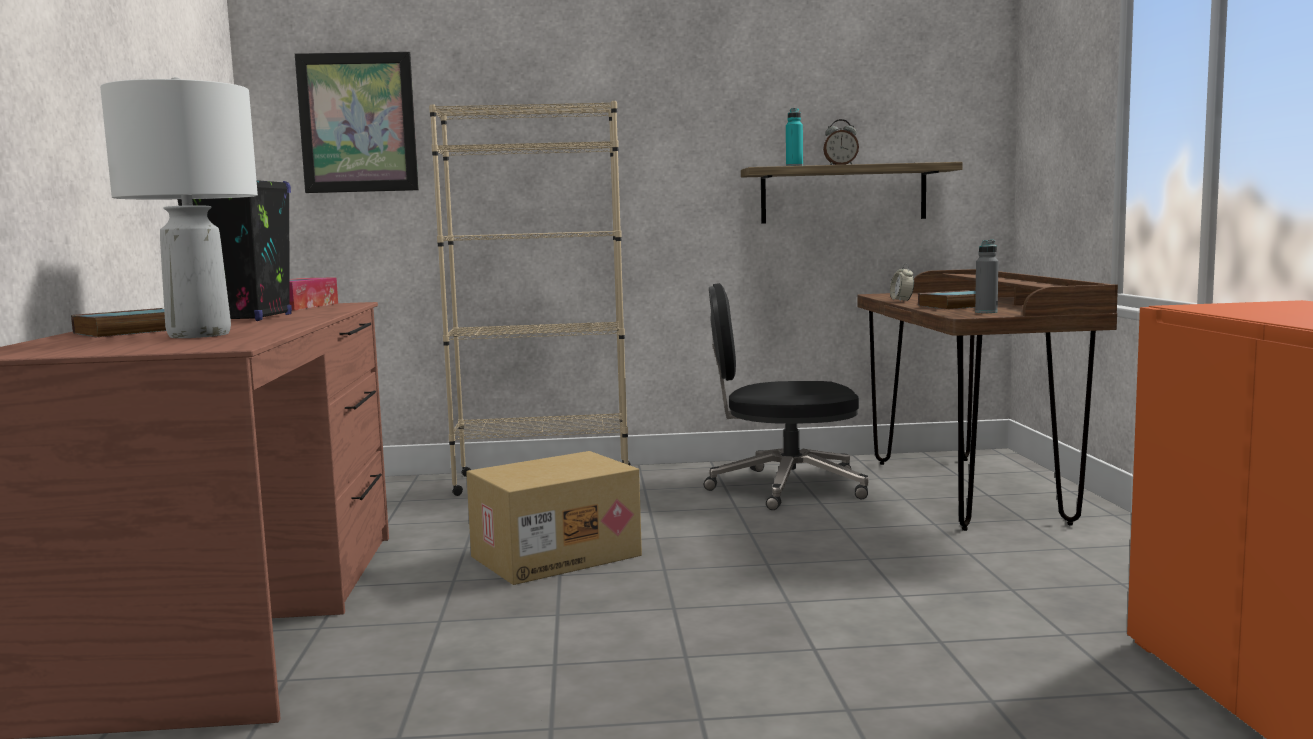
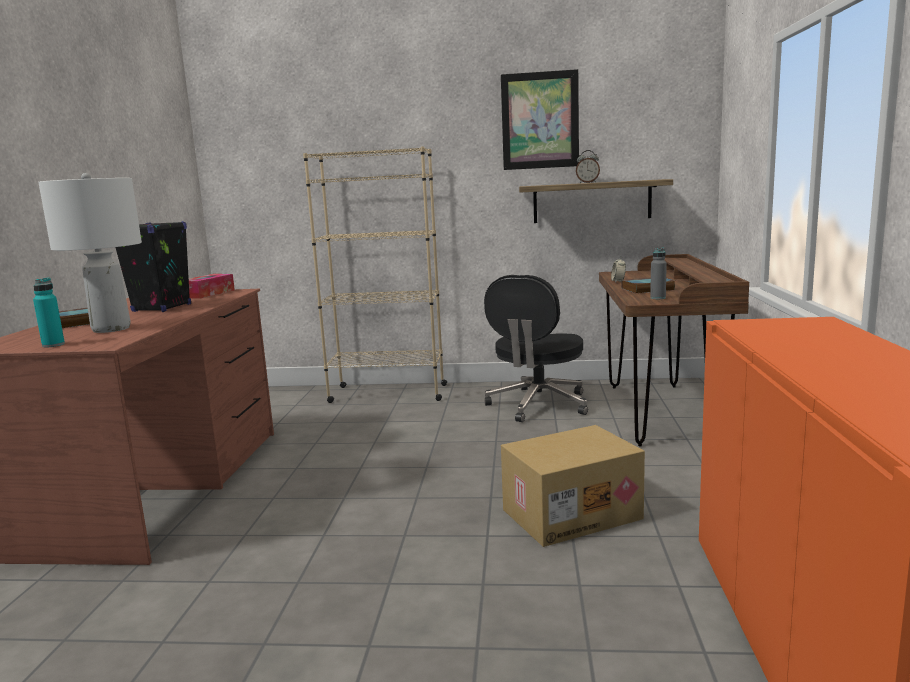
camera: 10 degrees right, 5 degrees up
picture [295,52,419,193] -> picture moved to [501,69,579,170]
cardboard box [466,451,642,585] -> cardboard box moved to [501,425,645,547]
black office chair [704,283,869,510] -> black office chair turned 75 degrees counterclockwise [484,275,588,422]
turquoise bottle [786,108,803,166] -> turquoise bottle moved to [33,278,65,347]

